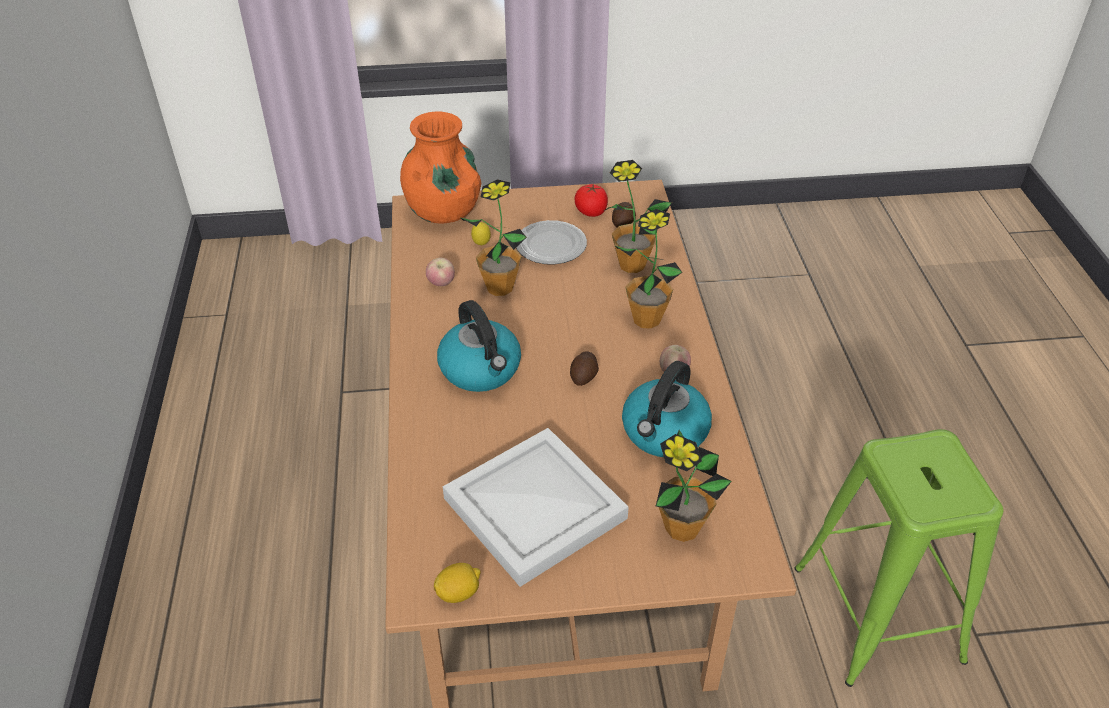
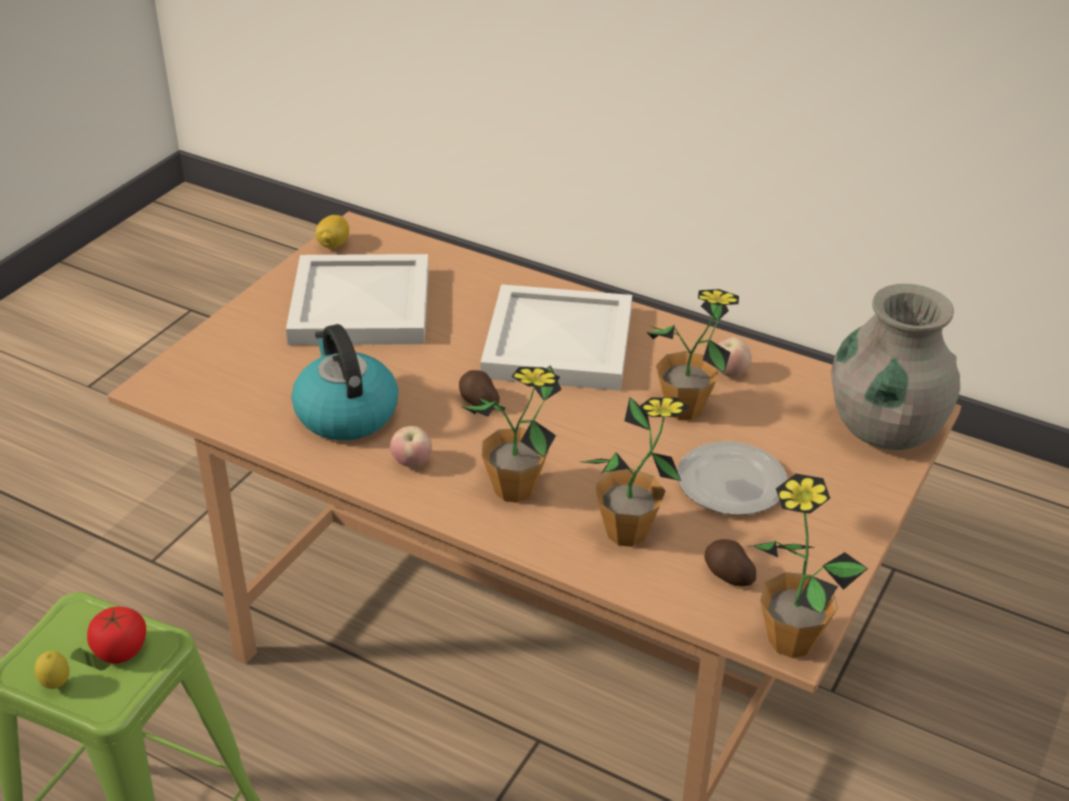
camera: 125 degrees right, 5 degrees down
orange vase [400,111,481,224] -> grey vase [831,284,960,450]
kettle [437,300,521,392] -> white tray [480,284,632,391]
lemon [471,222,491,245] -> lemon moved to [35,651,70,689]
tomato [575,184,608,217] -> tomato moved to [87,607,146,663]
potted plant [656,430,732,542] -> potted plant moved to [748,474,868,658]

